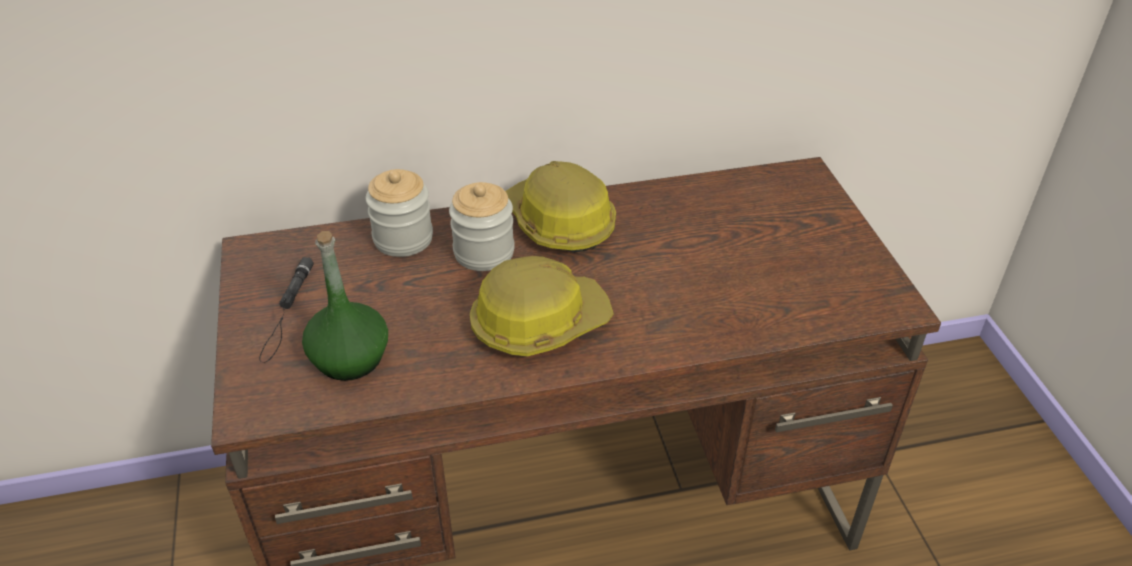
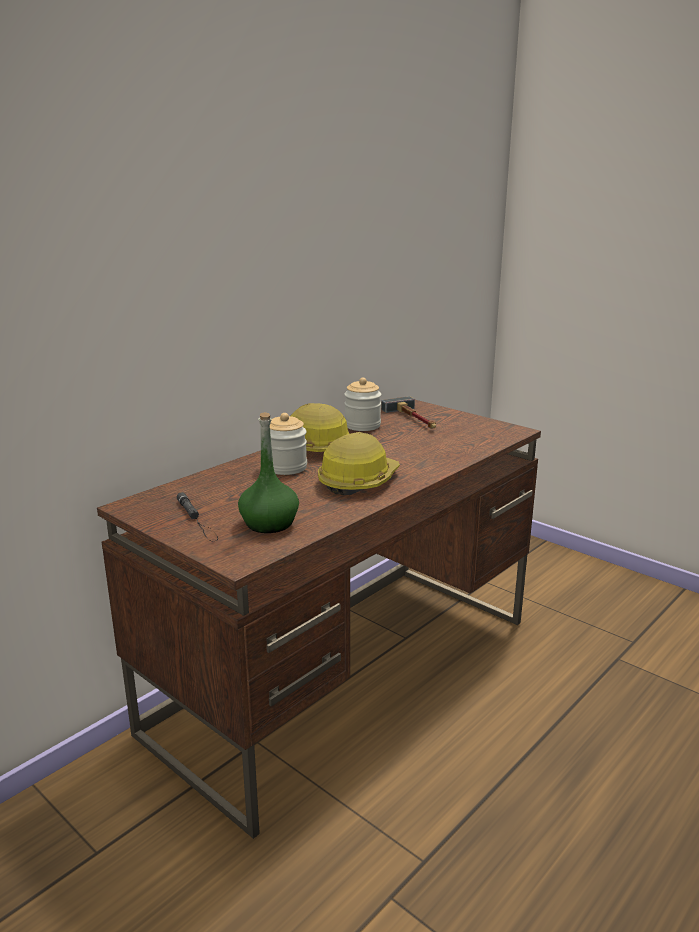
camera: 35 degrees left, 20 degrees down
jar [366,169,433,257] -> jar moved to [344,378,381,431]
none -> hammer [381,396,436,429]

